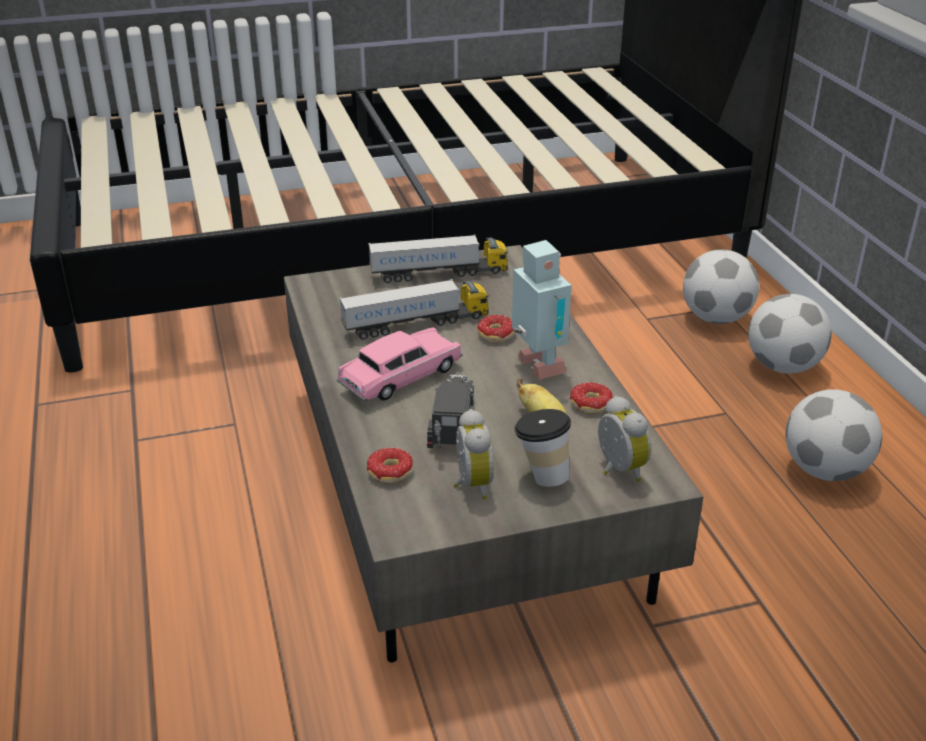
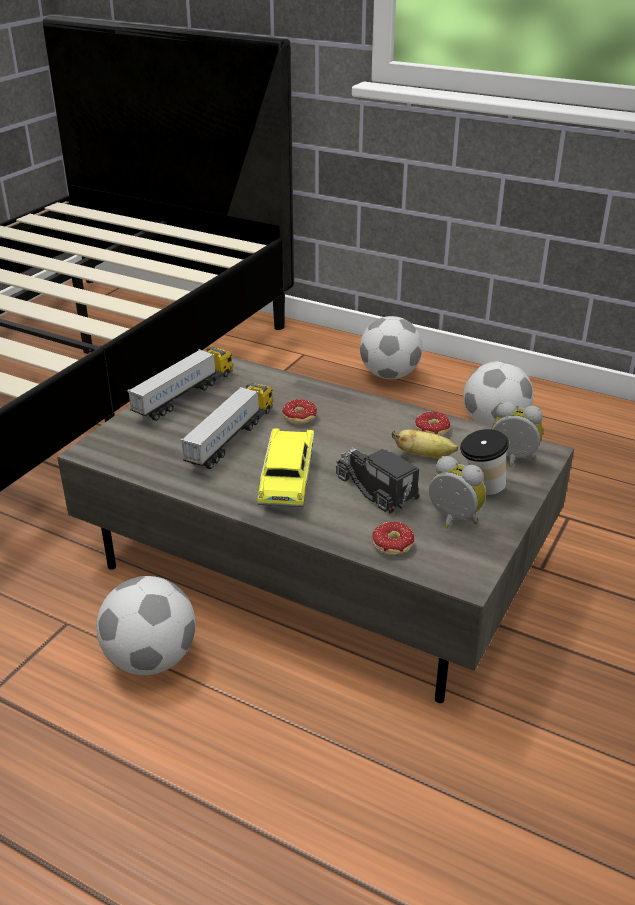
camera: 45 degrees left, 0 degrees up
pink toy car [337,327,463,401] -> yellow toy car [258,428,314,507]
toy robot [512,240,572,379] -> none
football [683,249,759,324] -> football moved to [96,576,196,675]

